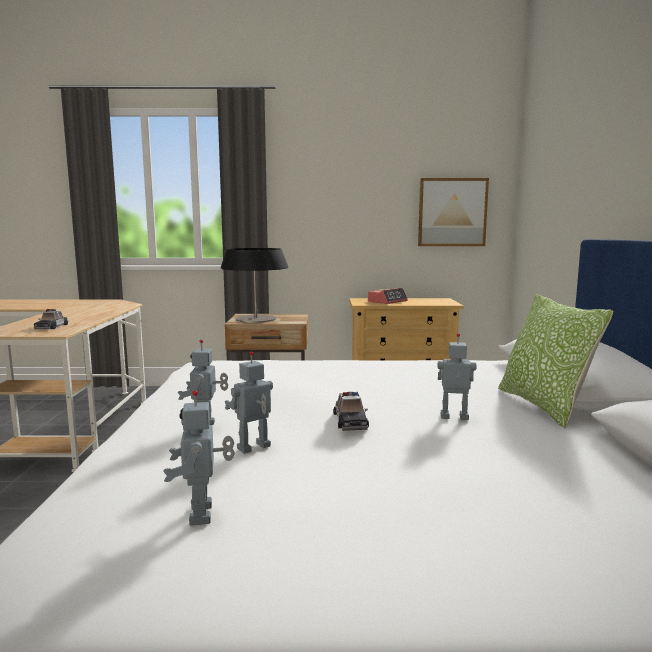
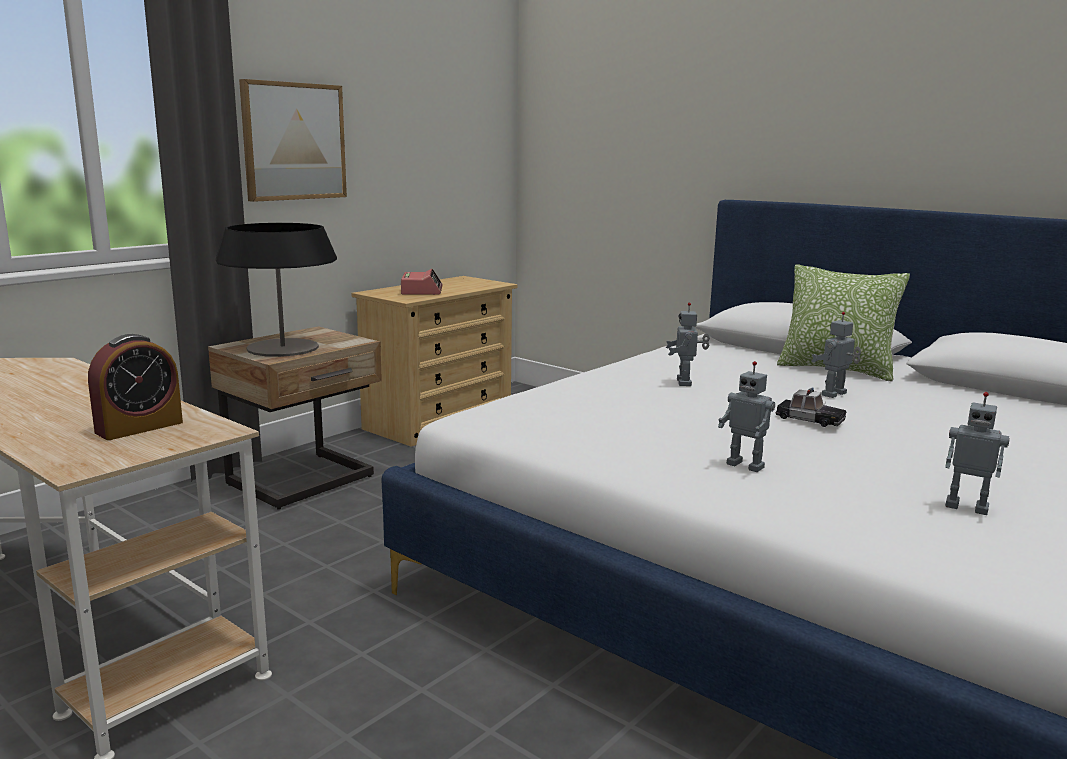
camera: 50 degrees left, 5 degrees up
toy car [34,309,68,329] -> alarm clock [88,334,183,440]
toy robot [225,351,273,454] -> toy robot moved to [666,302,710,386]
picture [418,178,489,246] -> picture moved to [239,79,347,202]

